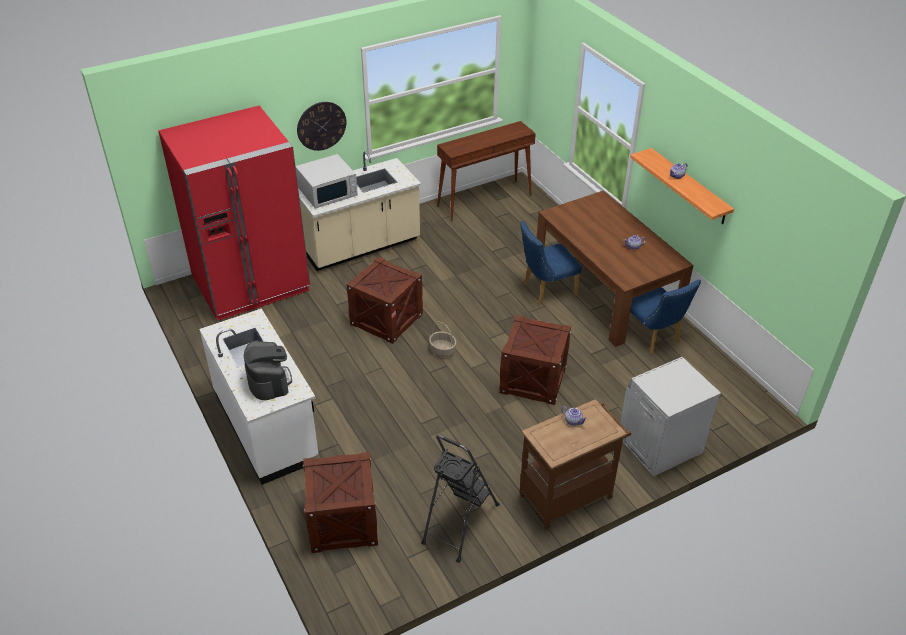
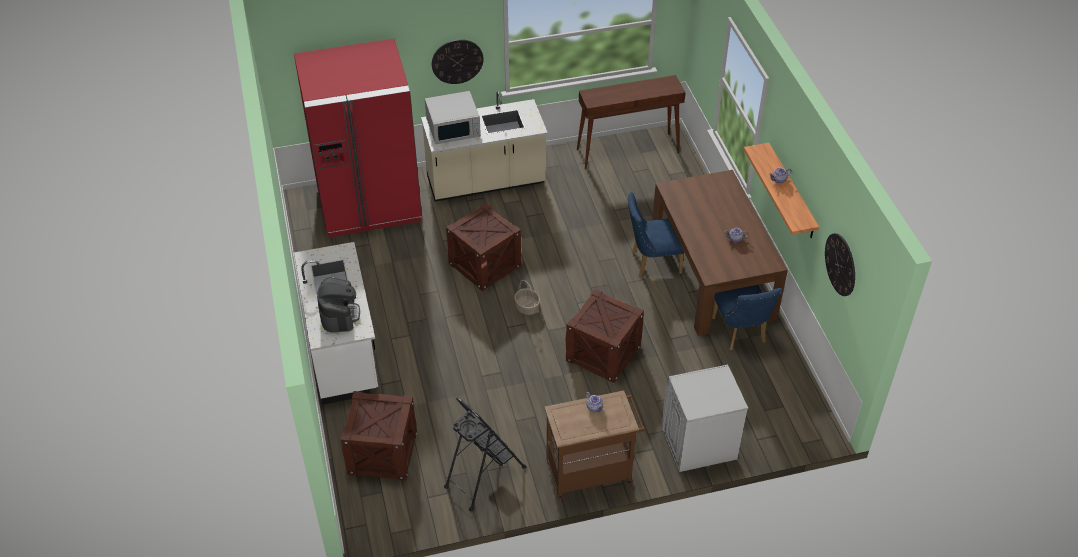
camera: 15 degrees right, 5 degrees up
none -> wall clock [825,233,855,296]

